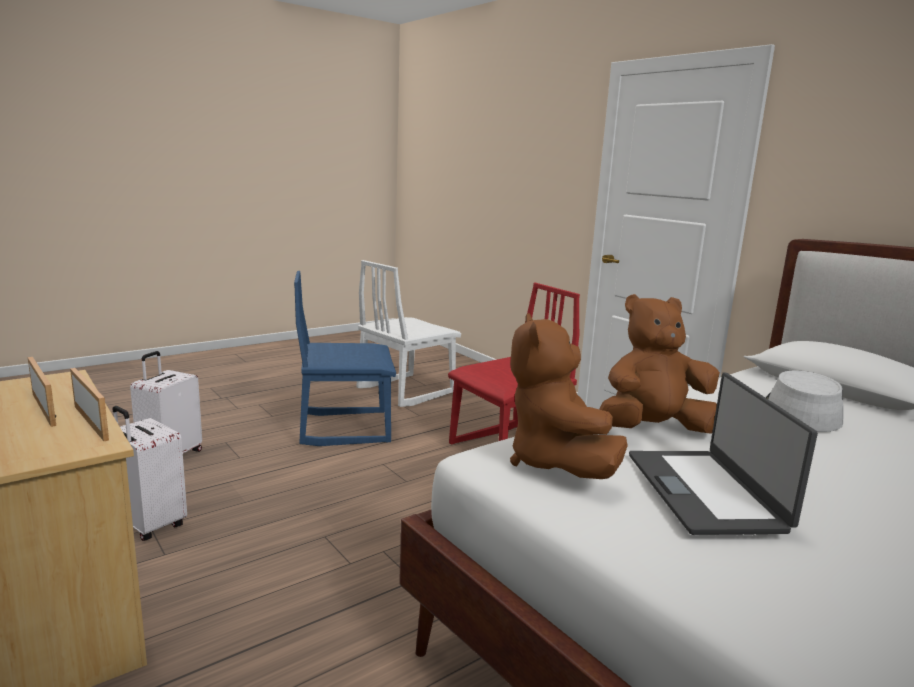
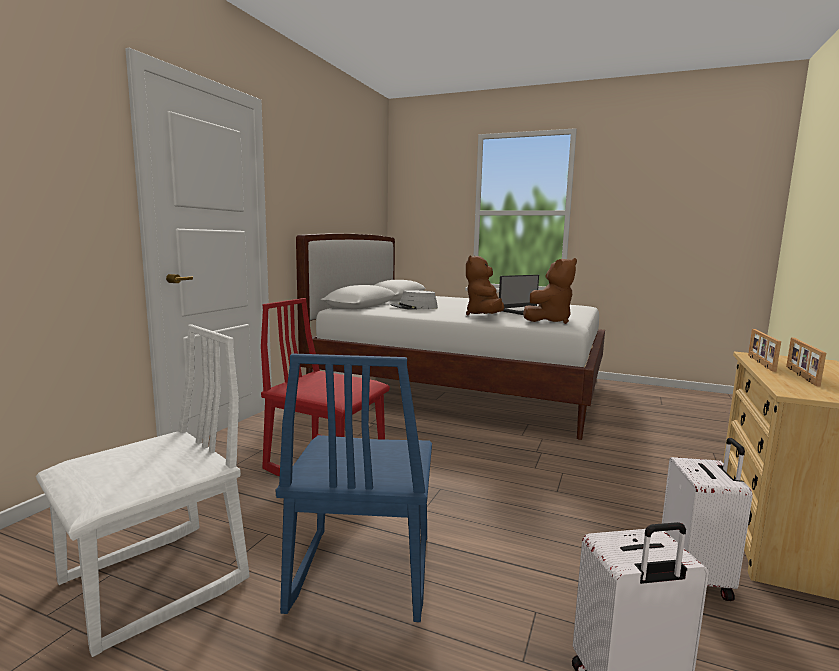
camera: 120 degrees left, 5 degrees down
blue chair [294,271,396,446] -> blue chair turned 45 degrees clockwise [276,354,432,622]
white chair [356,260,461,407] -> white chair turned 60 degrees counterclockwise [36,325,250,657]
brown plush toy [599,294,720,434] -> brown plush toy turned 60 degrees clockwise [466,255,504,315]

